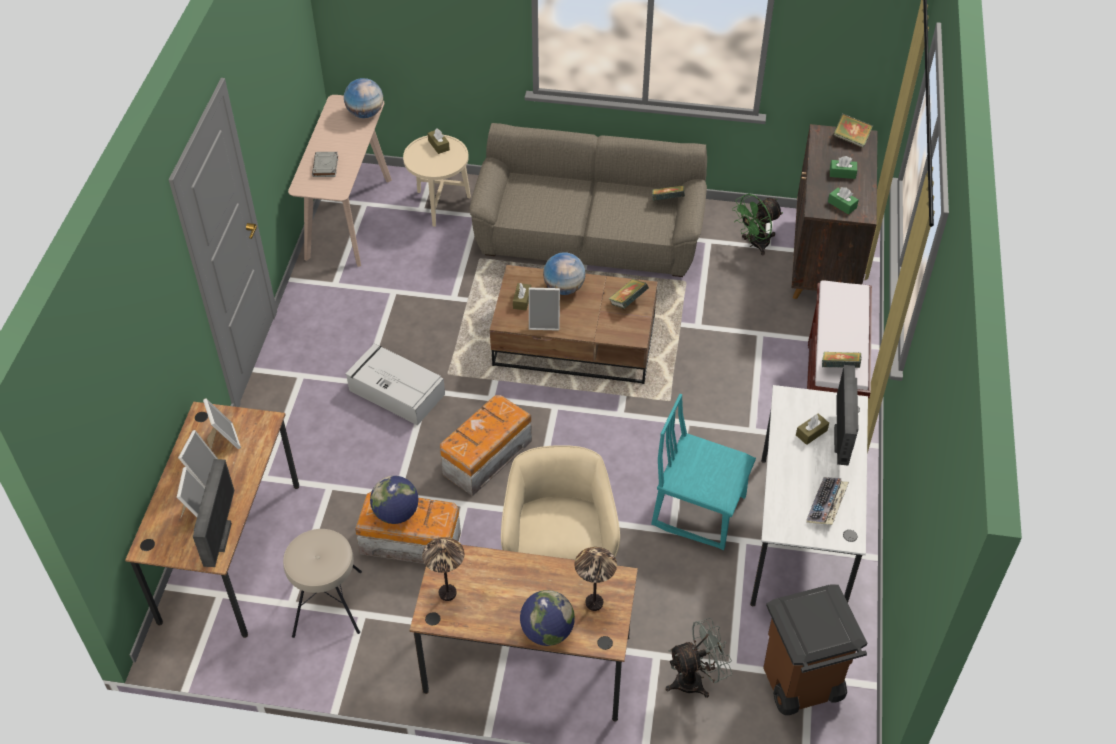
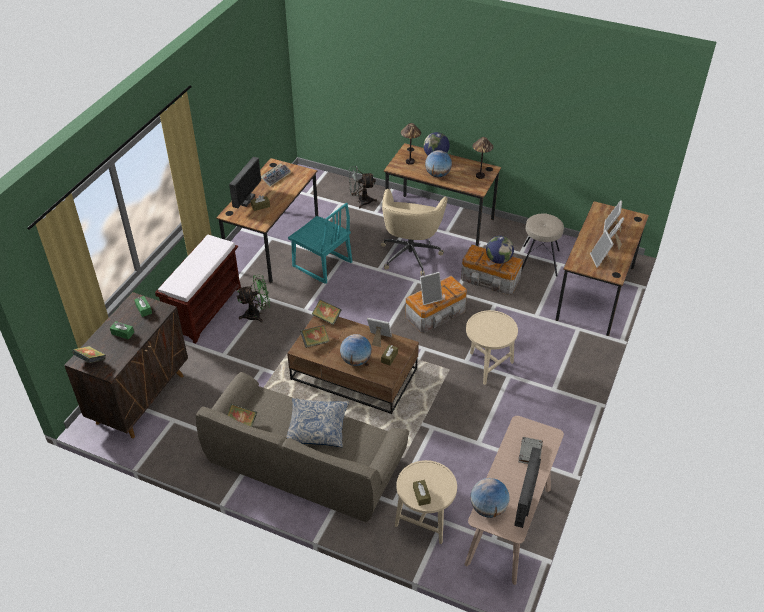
camera: 165 degrees left, 5 degrees down
monitor [193,459,235,567] -> monitor moved to [514,447,541,528]
grey storage box [345,343,445,425] -> beige side table [466,310,518,385]
green fan [732,194,783,255] -> green fan moved to [237,274,270,322]
white desk [750,385,868,606] -> brown desk [216,158,318,283]
brown trash can [763,584,868,715] -> none
book [822,352,862,368] -> book moved to [312,299,341,325]
none -> pillow [286,398,349,447]
none -> picture frame [420,272,443,305]
none -> globe [425,150,452,177]

